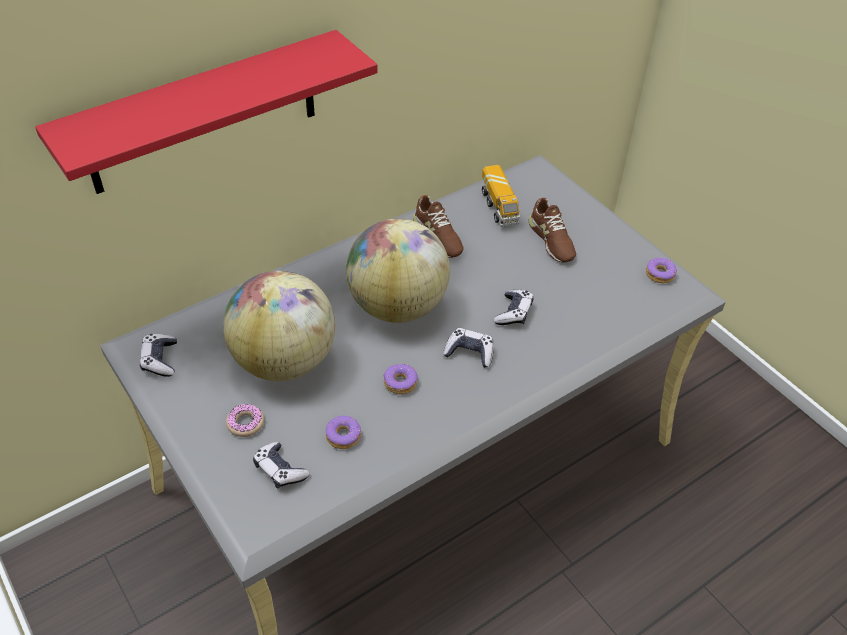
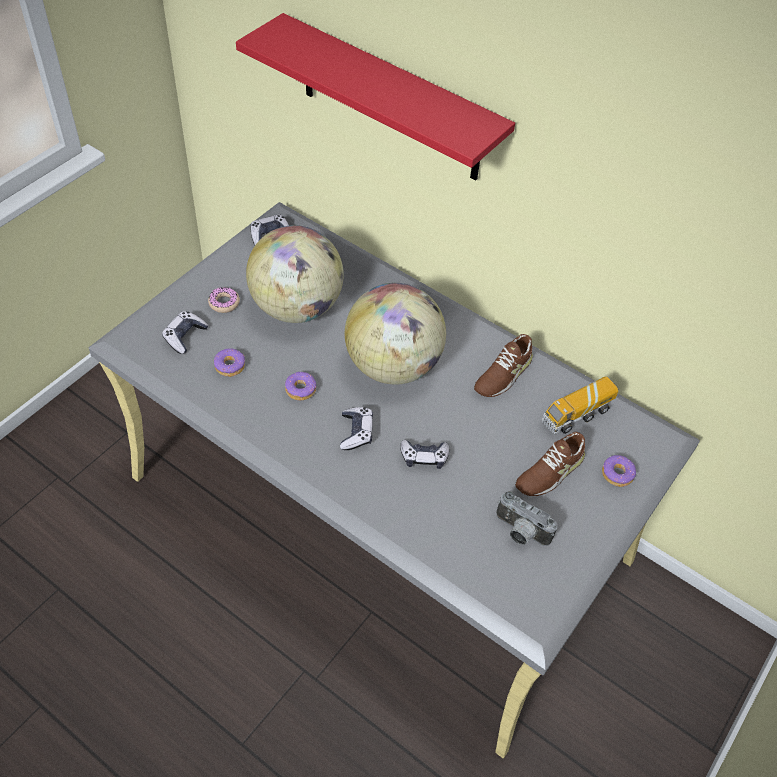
camera: 70 degrees right, 5 degrees up
donut [646,257,677,283] -> donut moved to [602,455,636,487]
none -> camera [496,491,557,546]

